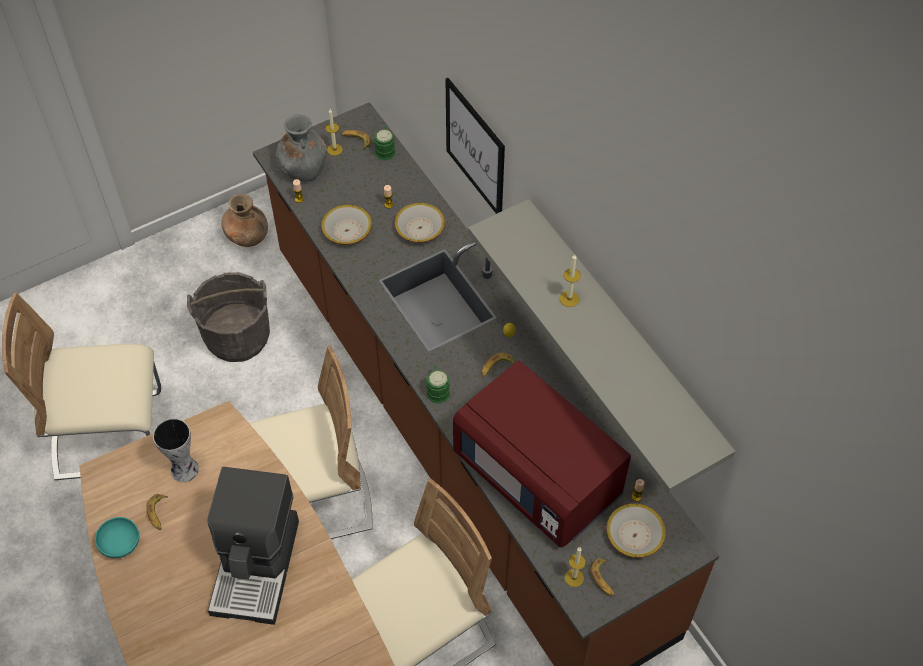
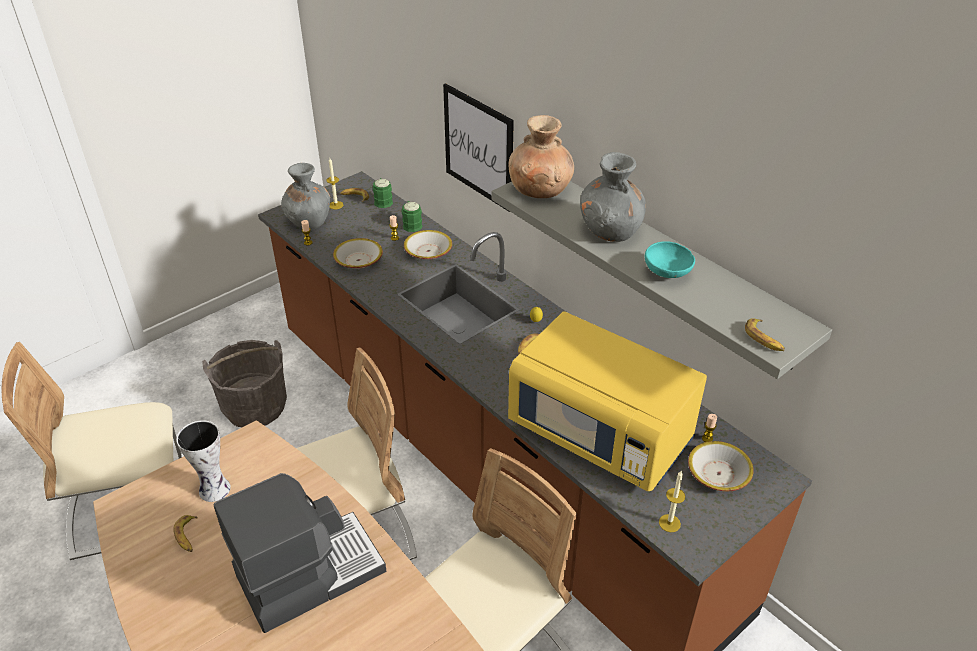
camera: 10 degrees left, 15 degrees down
turquoise bowl [95,517,139,558] -> turquoise bowl moved to [645,241,695,278]
coffee machine [207,467,299,625] -> coffee machine turned 120 degrees counterclockwise [214,473,386,633]
brown vase [221,194,268,247] -> brown vase moved to [508,115,574,198]
green mug [426,365,450,404] -> green mug moved to [402,201,423,232]
red microwave [453,360,631,547] -> yellow microwave [508,311,707,491]
candle [560,255,581,307] -> grey vase [580,152,646,242]
banana [590,558,615,596] -> banana moved to [745,318,785,351]

